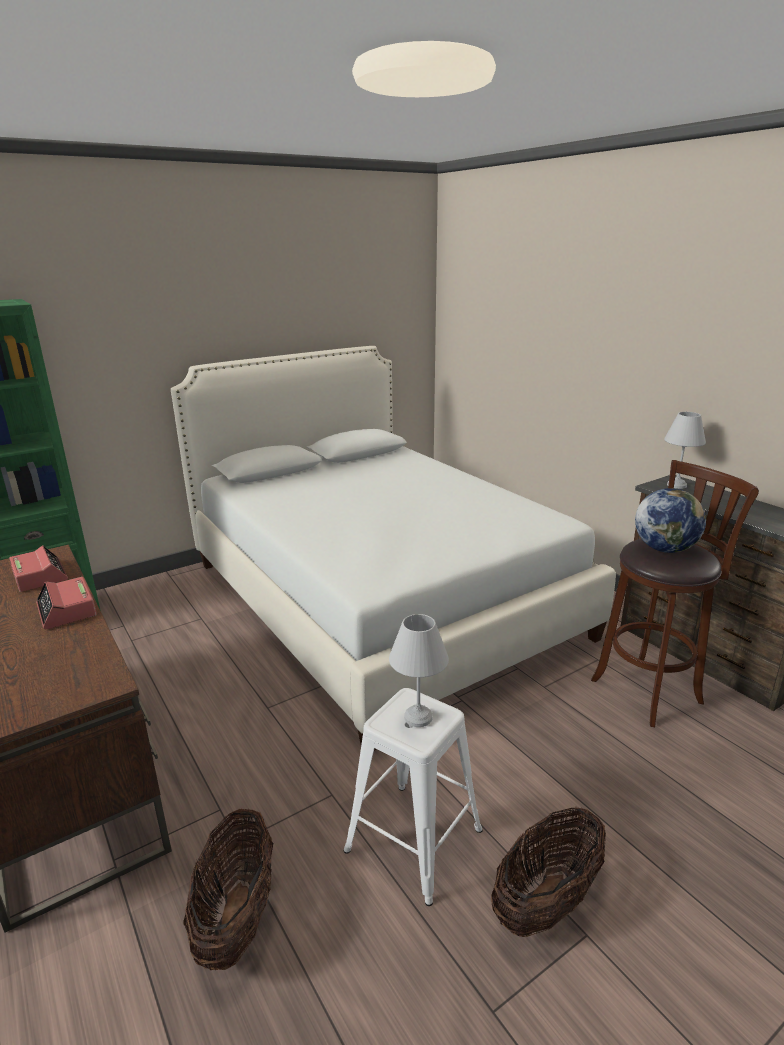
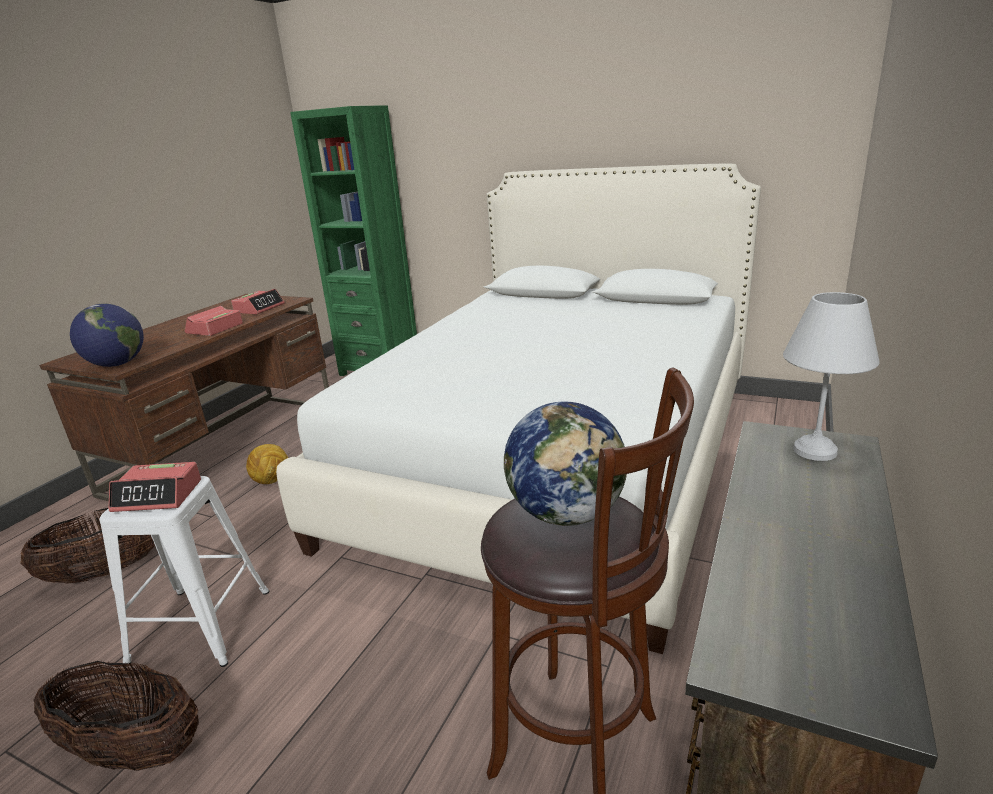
camera: 60 degrees right, 0 degrees up
white table lamp [389,614,449,727] -> alarm clock [109,462,201,512]
none -> globe [70,304,144,367]
none -> football [246,444,288,484]

